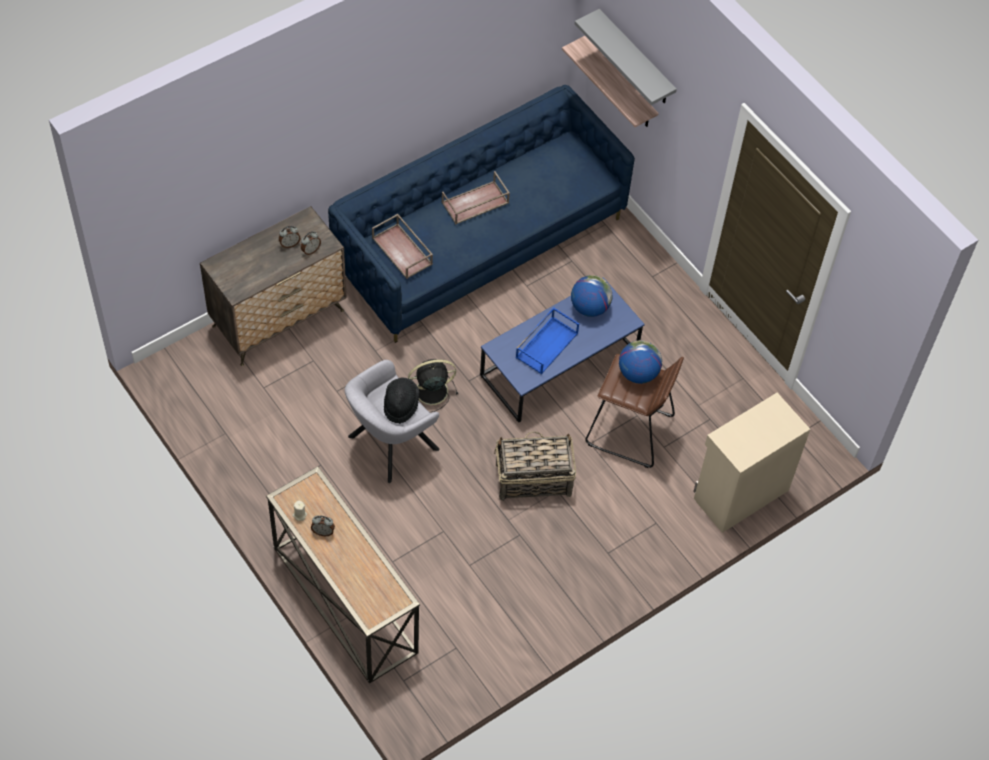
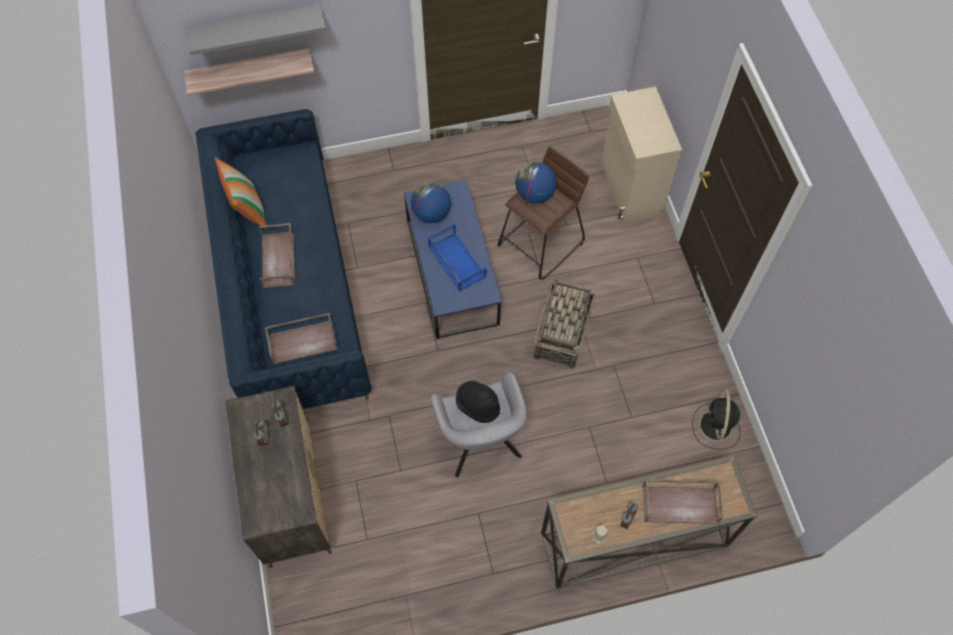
camera: 65 degrees left, 5 degrees up
black fan [408,359,458,412] -> black fan moved to [692,389,740,450]
none -> pillow [215,157,267,229]
none -> brown tray [642,479,723,524]

